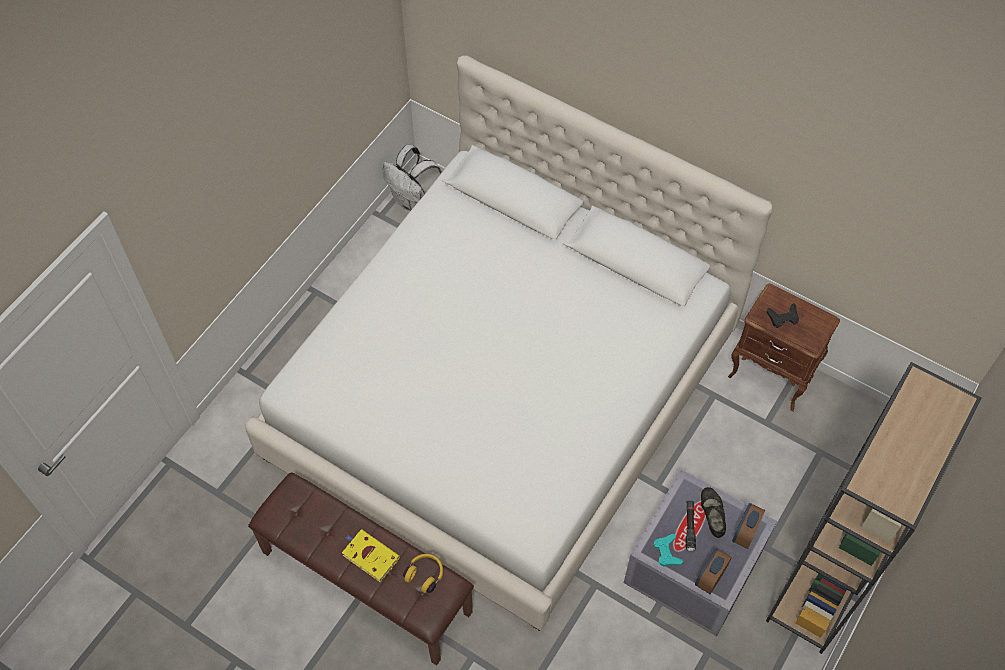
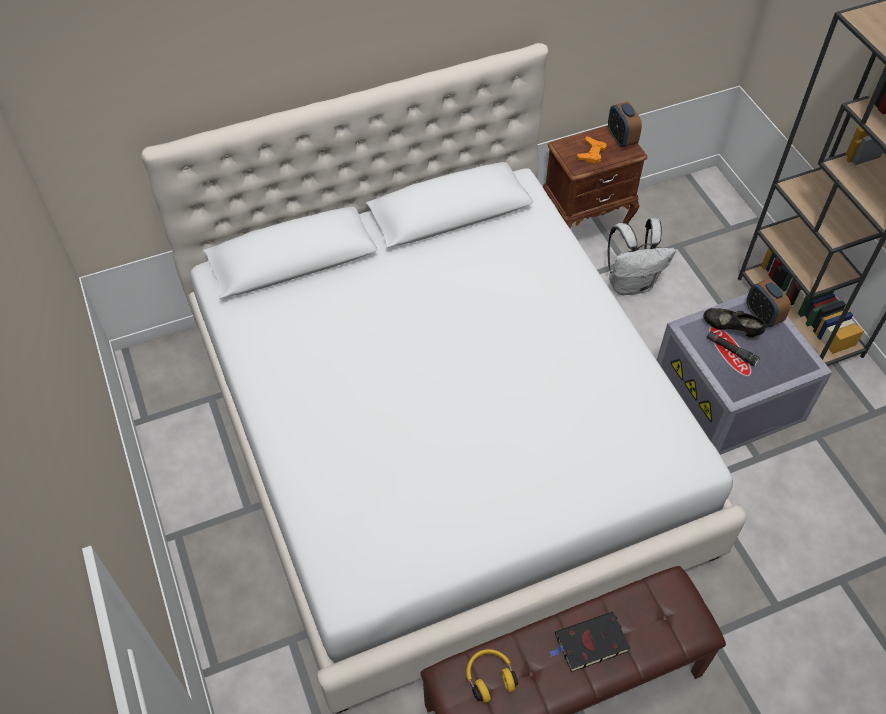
camera: 55 degrees left, 5 degrees down
yellow book [342,529,400,582] -> black book [549,612,630,672]
white backpack [383,145,442,212] -> white backpack moved to [608,218,675,295]
yellow headphones [403,554,443,593] -> yellow headphones moved to [466,649,518,703]
turquoise game controller [654,534,683,567] -> none
alarm clock [695,548,732,594] -> alarm clock moved to [608,102,642,147]
black game controller [767,303,799,328] -> orange game controller [577,136,606,164]

